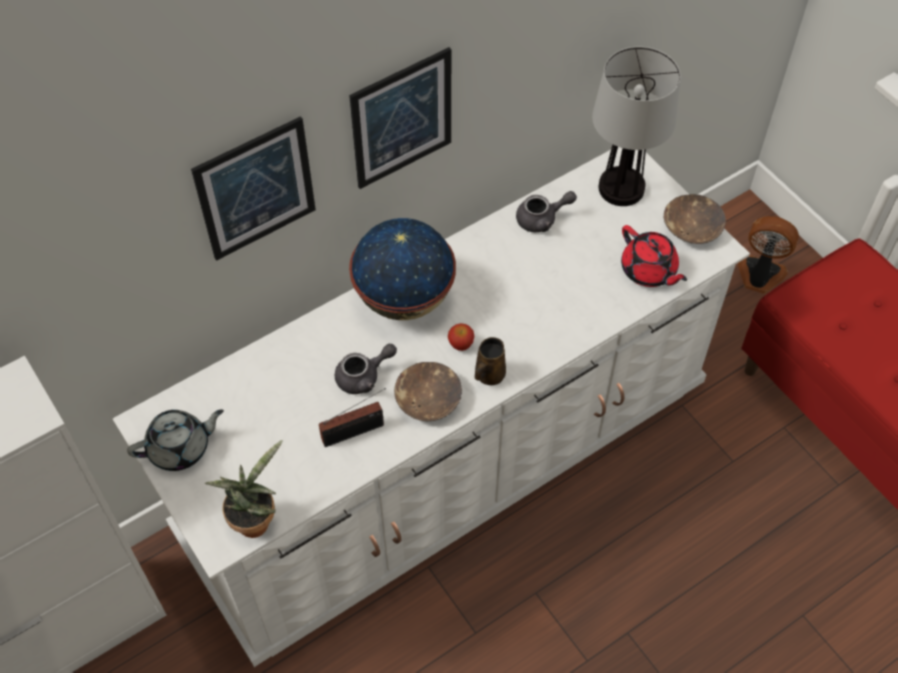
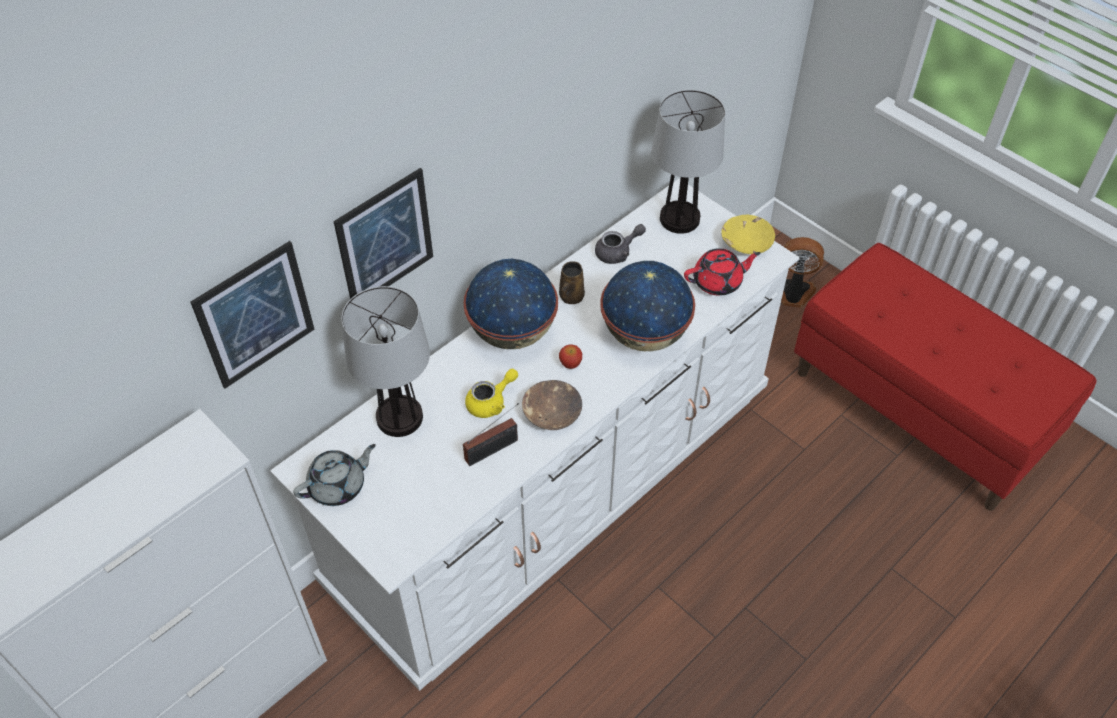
camera: 10 degrees left, 5 degrees down
potted plant [205,440,283,538] -> none
grey teapot [335,344,397,394] -> yellow teapot [465,369,518,418]
picture [349,47,451,189] -> picture moved to [191,241,315,388]
brown mug [475,337,506,385] -> brown mug moved to [559,261,585,304]
red teapot [621,225,687,287] -> red teapot turned 60 degrees counterclockwise [684,248,761,296]
brown bowl [664,194,726,244] -> yellow bowl [721,215,775,254]
none -> table lamp [341,286,430,437]
none -> globe [600,261,695,351]

